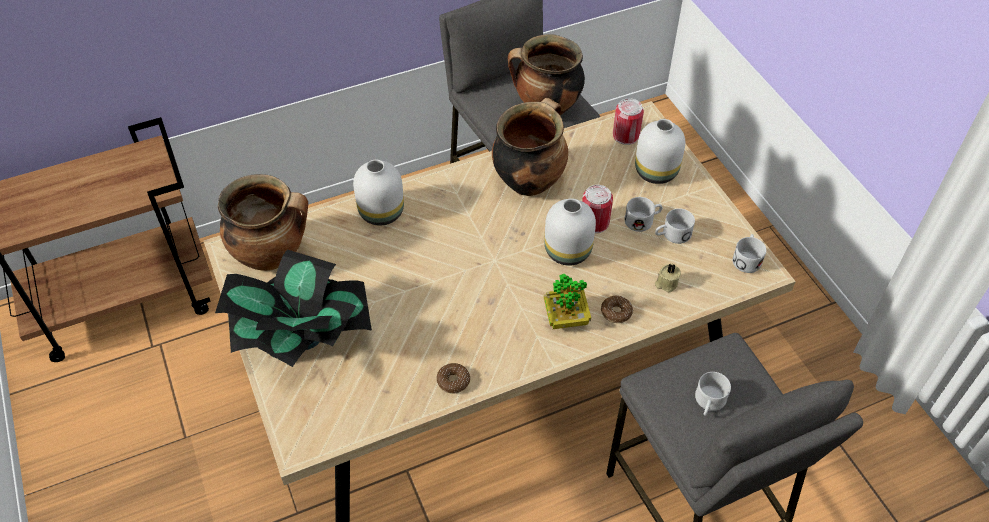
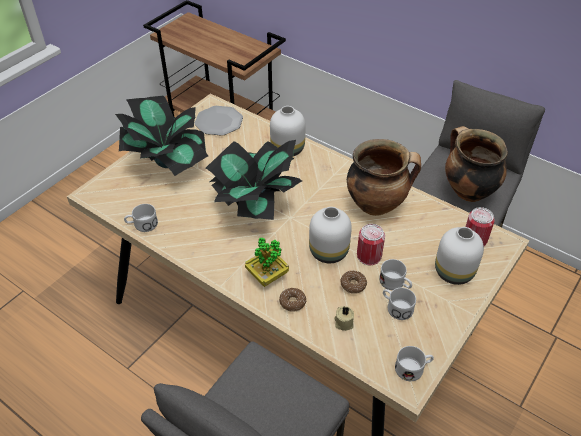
camera: 60 degrees right, 5 degrees down
cooking pot [218,174,308,271] -> plate [194,106,243,136]
donut [437,363,470,394] -> donut moved to [340,270,367,294]
white mug [695,372,731,416] -> white mug moved to [124,204,158,232]
none -> potted plant [206,140,302,220]

